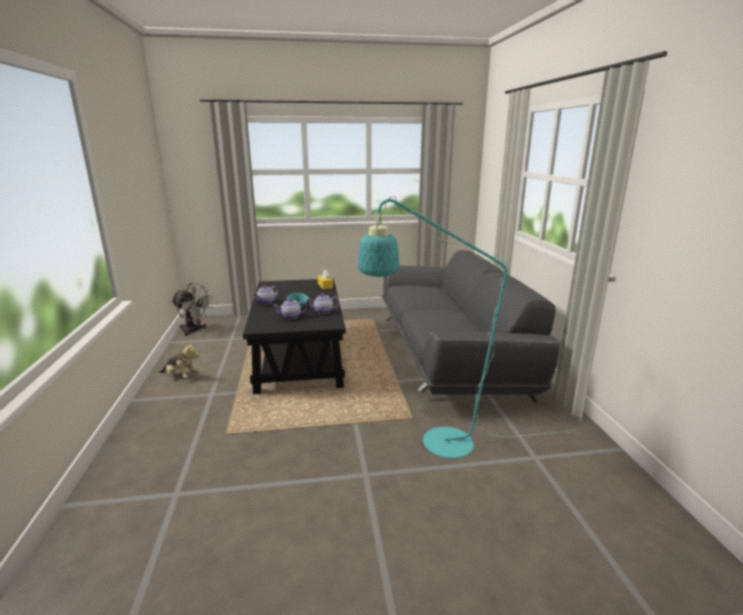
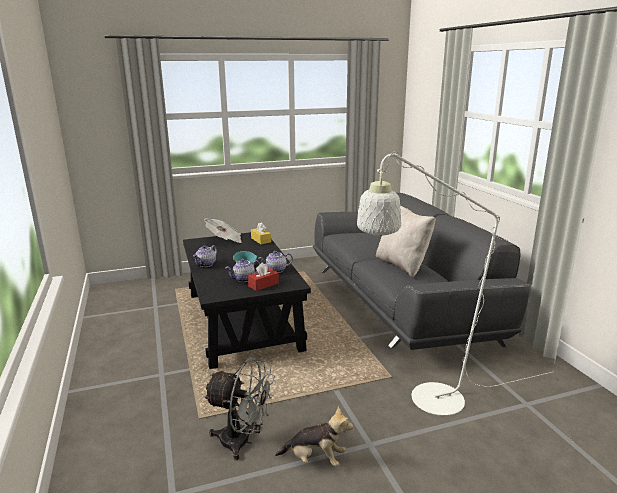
camera: 10 degrees left, 0 degrees up
plush toy [159,341,200,378] -> plush toy moved to [275,406,353,466]
grey fan [172,283,213,336] -> grey fan moved to [203,357,275,460]
turquoise floor lamp [358,196,577,458] -> white floor lamp [357,151,552,416]
none -> newspaper [204,218,241,243]
none -> red tissue box [248,263,279,291]
none -> beige pillow [376,206,435,278]

